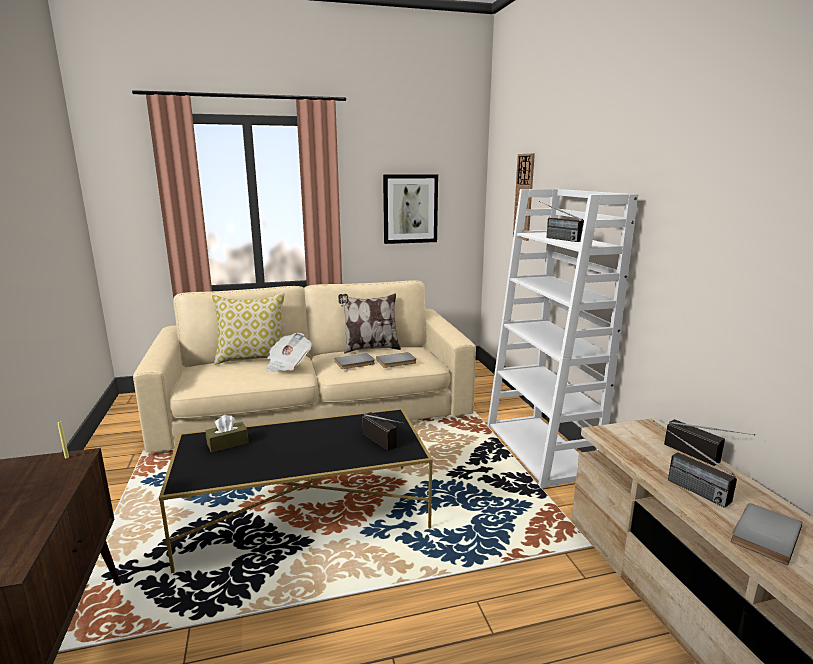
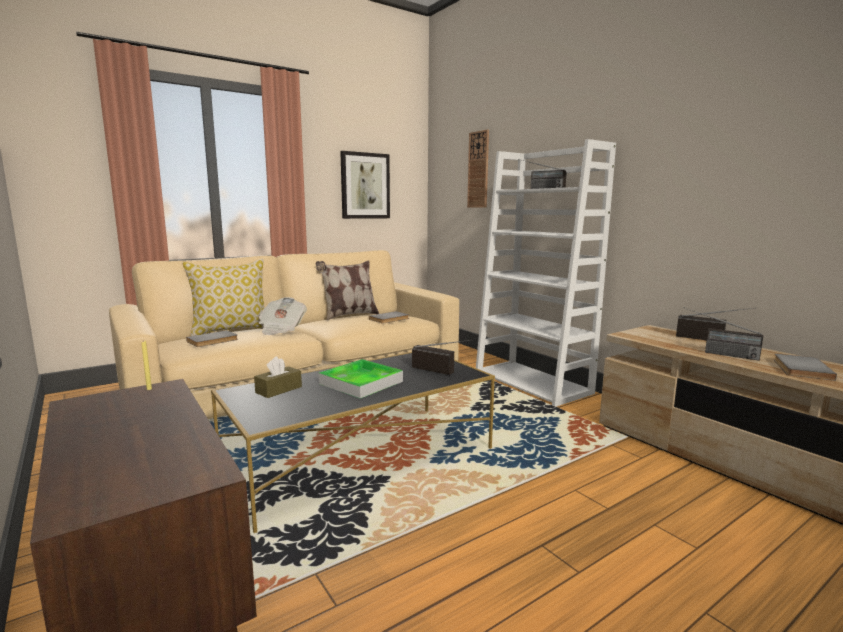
camera: 20 degrees left, 5 degrees down
grey book [335,353,375,369] -> grey book moved to [186,330,238,347]
none -> tray [318,359,403,399]

